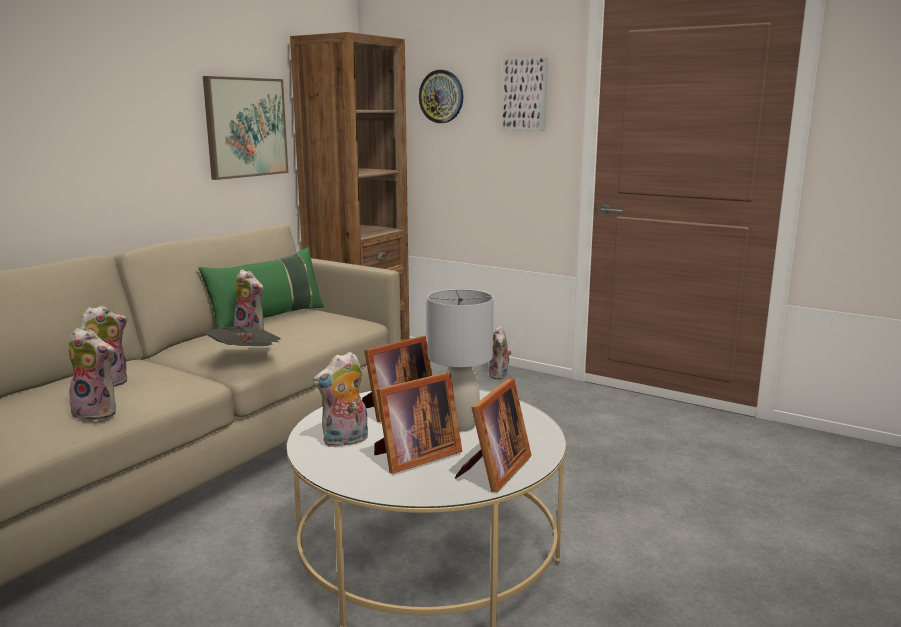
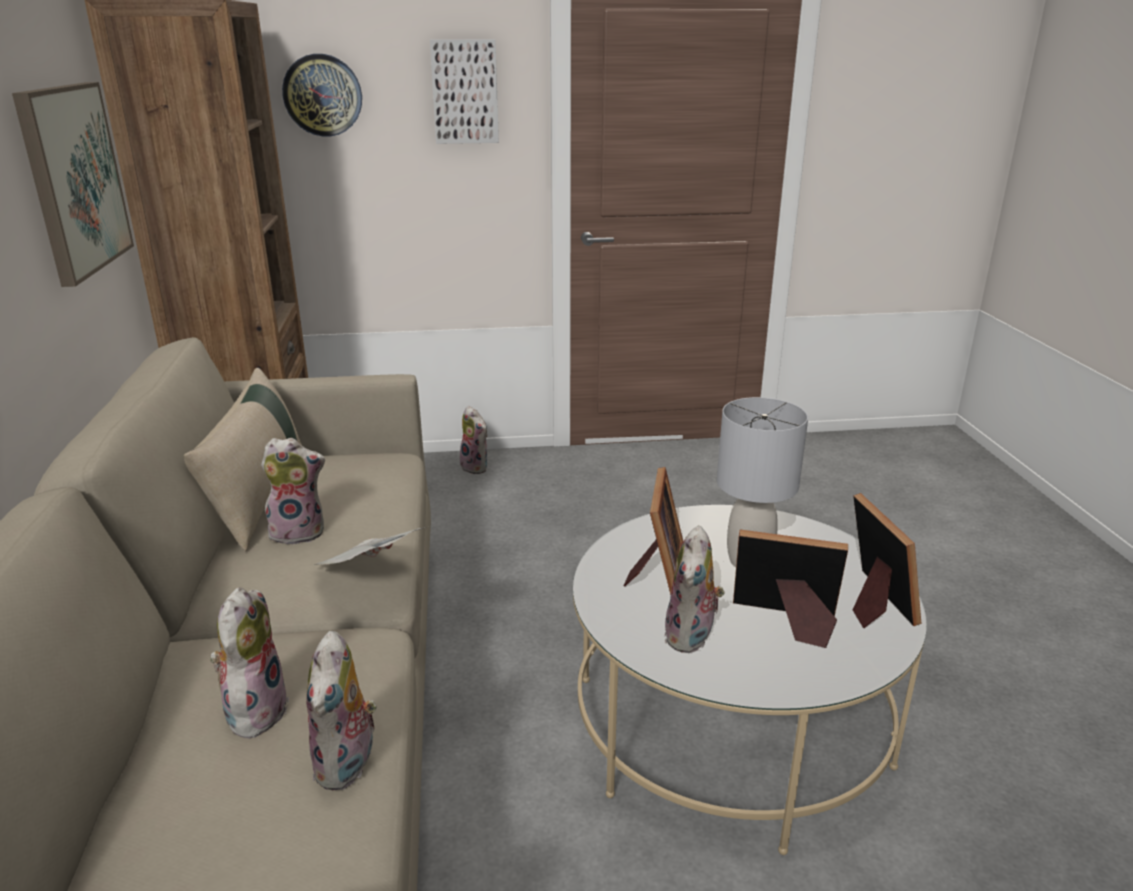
camera: 40 degrees left, 10 degrees up
plush toy [68,328,116,420] -> plush toy turned 120 degrees clockwise [306,631,377,790]
green pillow [199,247,324,329] -> beige pillow [184,368,302,551]
picture frame [374,372,462,474] -> picture frame turned 90 degrees counterclockwise [733,530,848,648]

